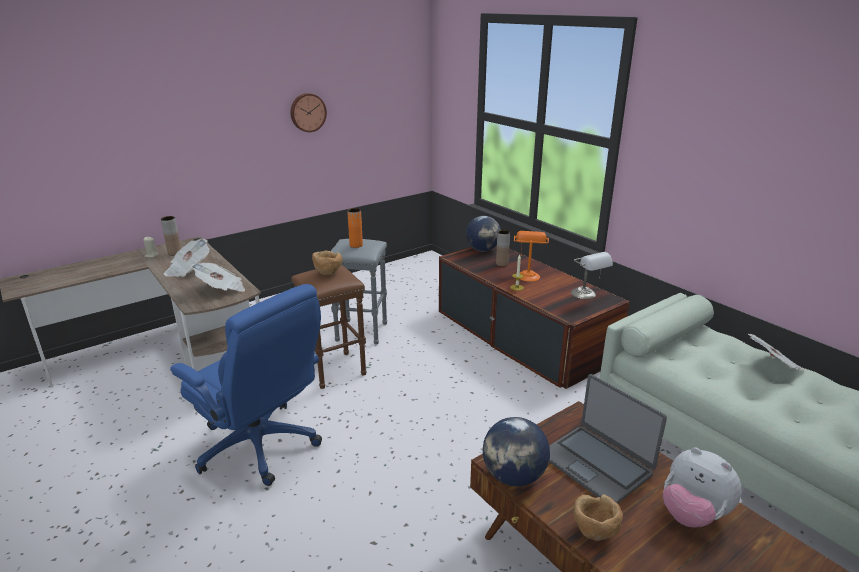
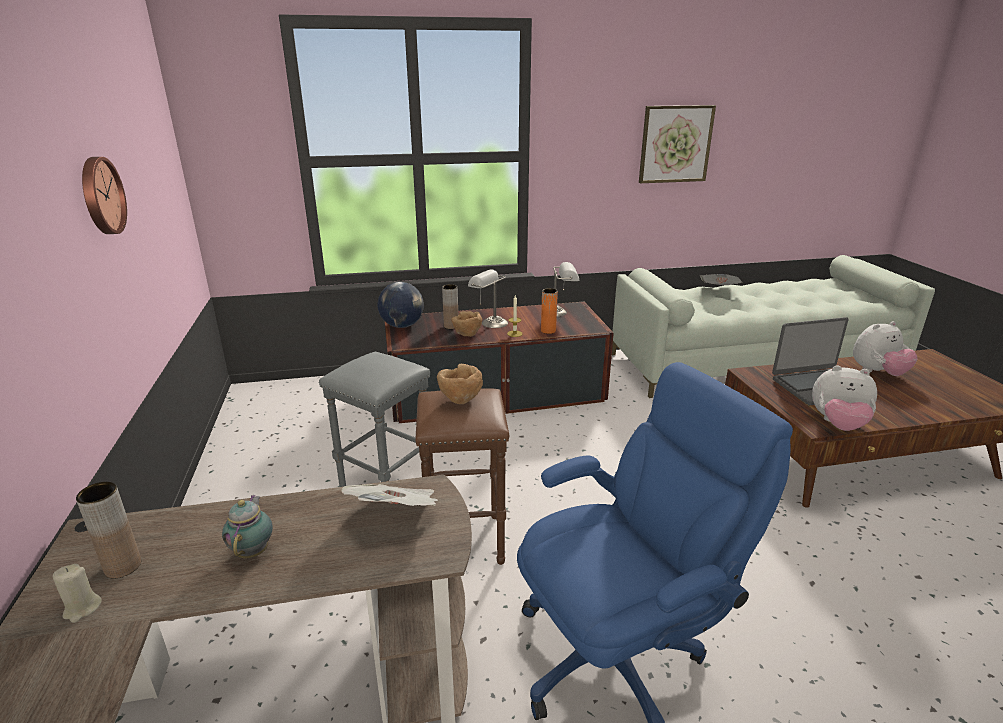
camera: 65 degrees left, 0 degrees up
newspaper [164,239,210,277] -> teapot [222,495,273,558]
orange vase [347,208,363,248] -> orange vase moved to [541,288,558,334]
globe [482,417,550,486] -> plush toy [812,366,877,431]
orange table lamp [514,231,549,282] -> white table lamp [468,269,508,328]
brown bowl [574,494,623,541] -> brown bowl moved to [451,311,482,337]
none -> picture [639,105,716,183]

